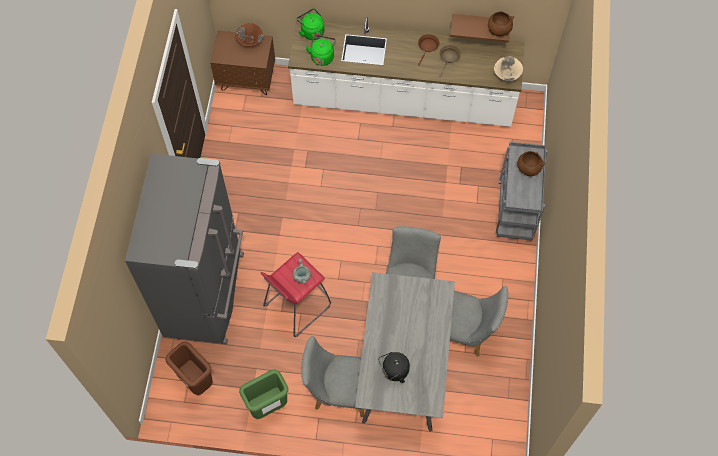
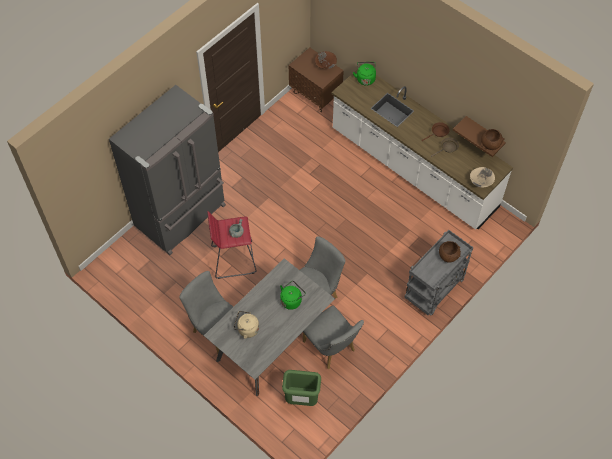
camera: 35 degrees right, 5 degrees down
brown trash can [165,342,213,395] -> none
green trash can [239,370,288,419] -> green trash can moved to [282,370,321,406]
green kettle [305,35,336,66] -> green kettle moved to [280,281,306,310]
black kettle [378,352,410,383] -> beige kettle [234,311,259,339]

